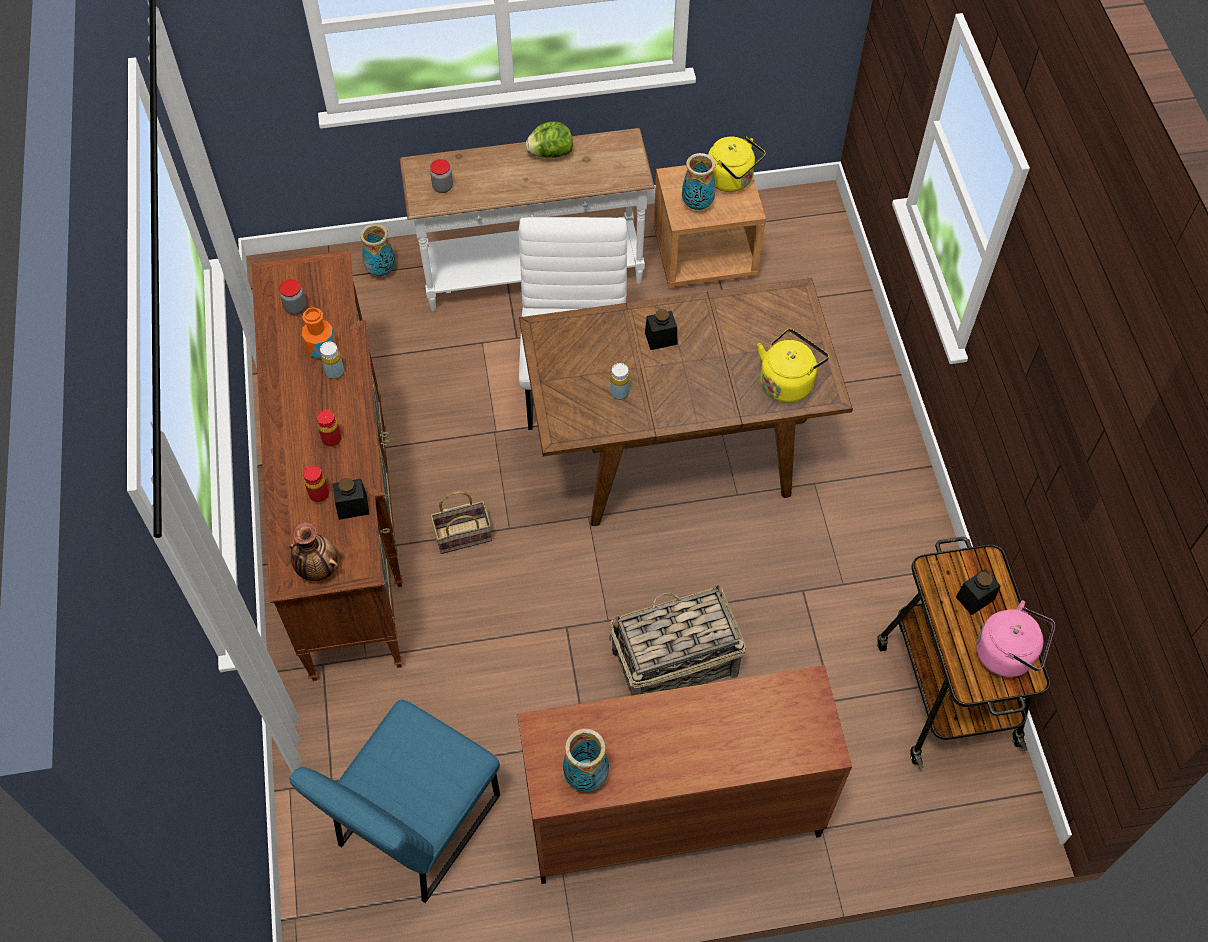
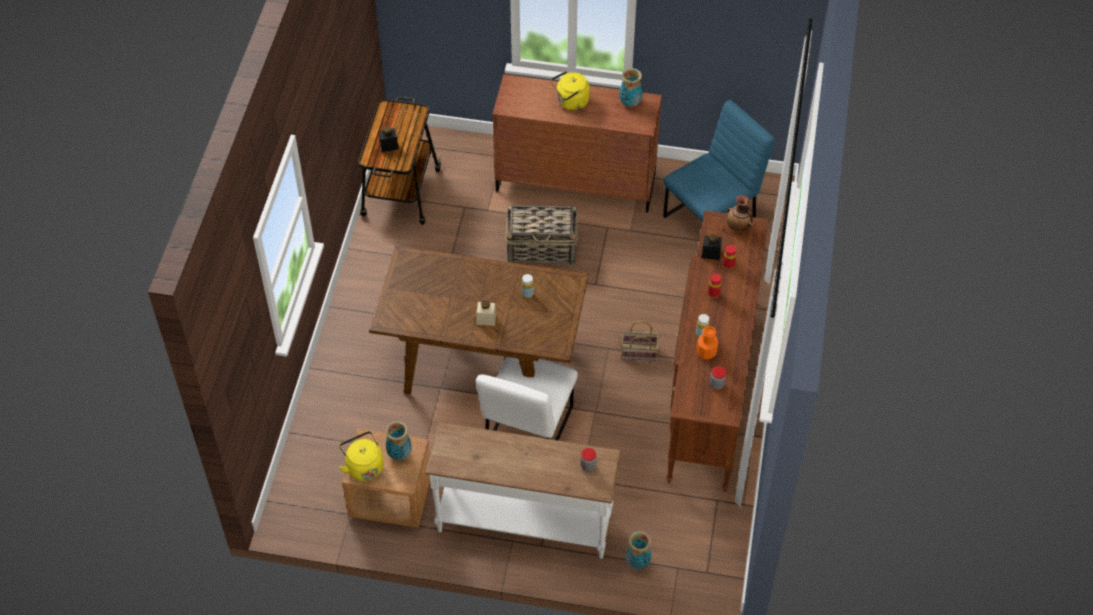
camera: 160 degrees left, 5 degrees down
lettuce [526,121,573,158] -> none
black jar [645,309,677,350] -> beige jar [476,300,496,326]
yellow kettle [758,329,829,403] -> yellow kettle moved to [551,71,590,110]
pink kettle [976,600,1055,677] -> none

